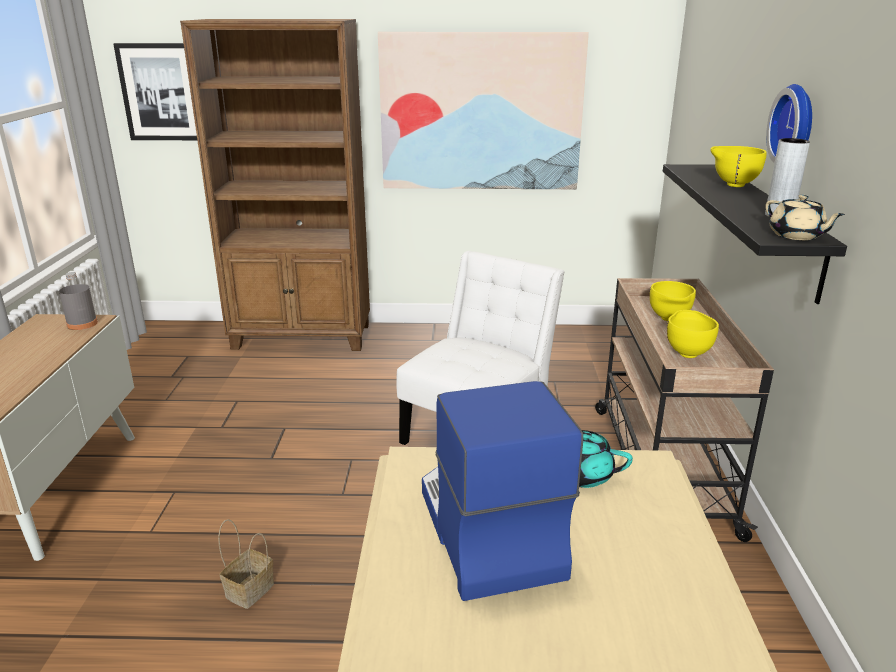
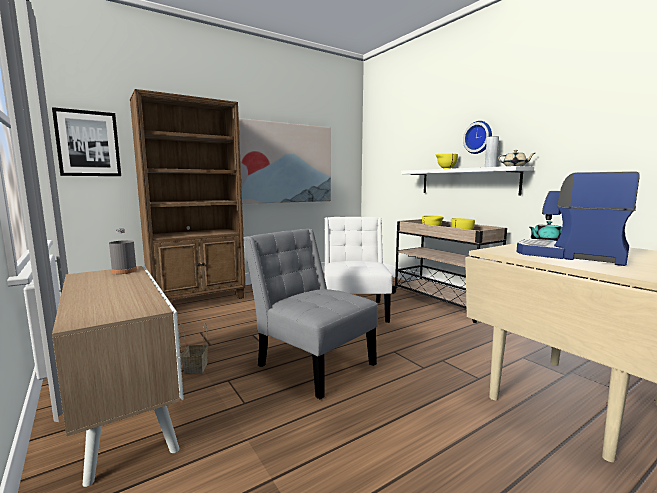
camera: 35 degrees left, 15 degrees down
basket [218,519,274,609] -> basket moved to [179,323,208,374]
black shelf [663,164,847,304] -> white shelf [401,166,534,195]
none -> grey chair [244,229,378,399]

